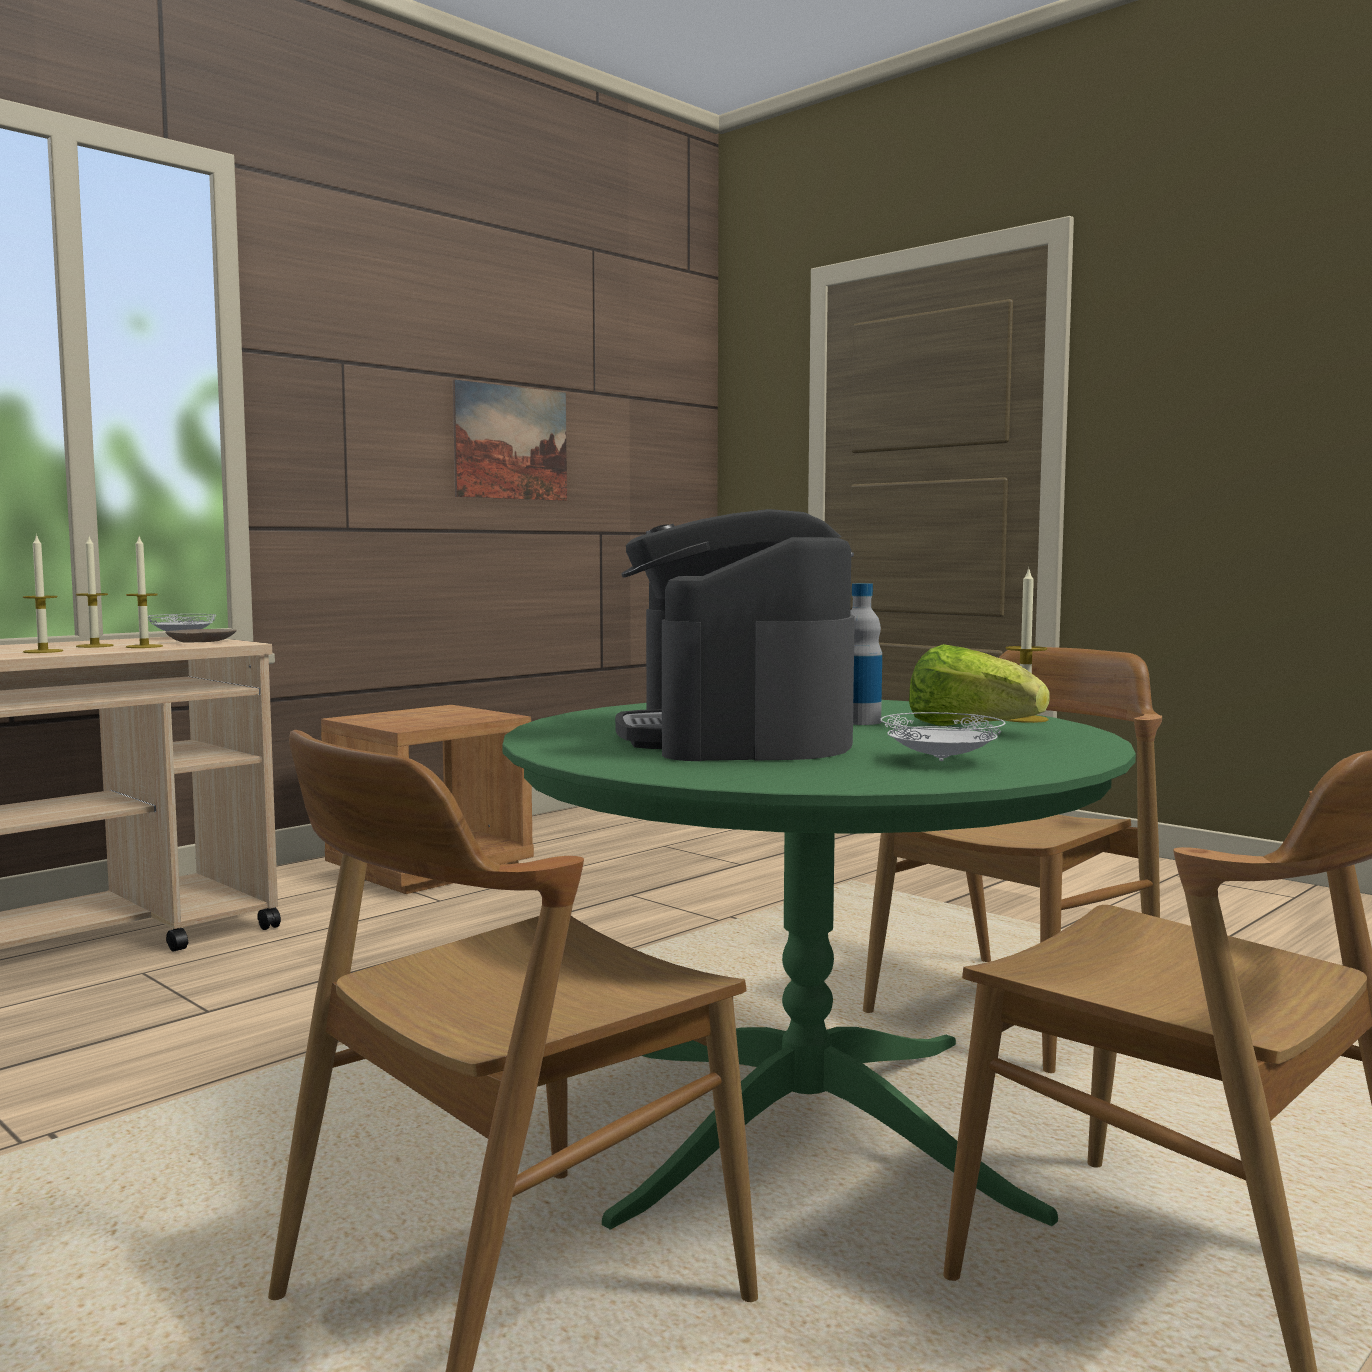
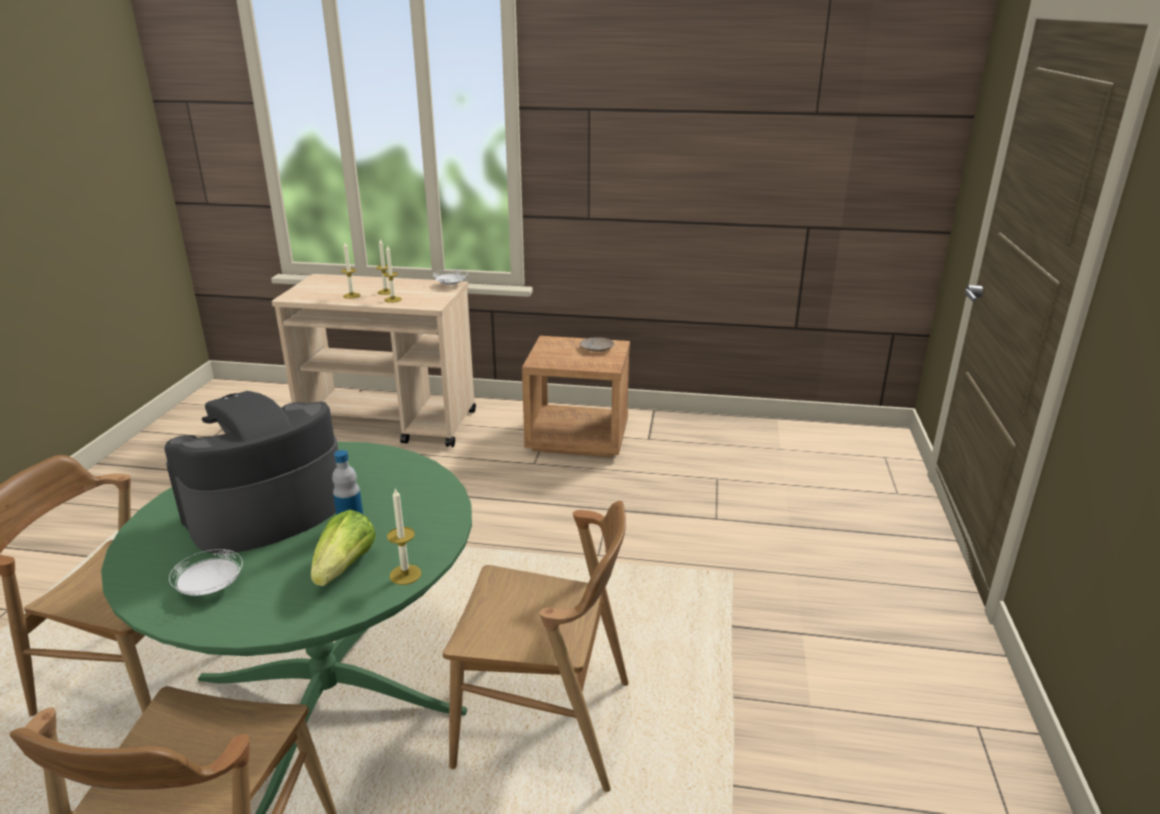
camera: 55 degrees right, 20 degrees up
beige plate [165,629,237,643] -> beige plate moved to [580,337,614,352]
picture [453,379,567,501] -> none

